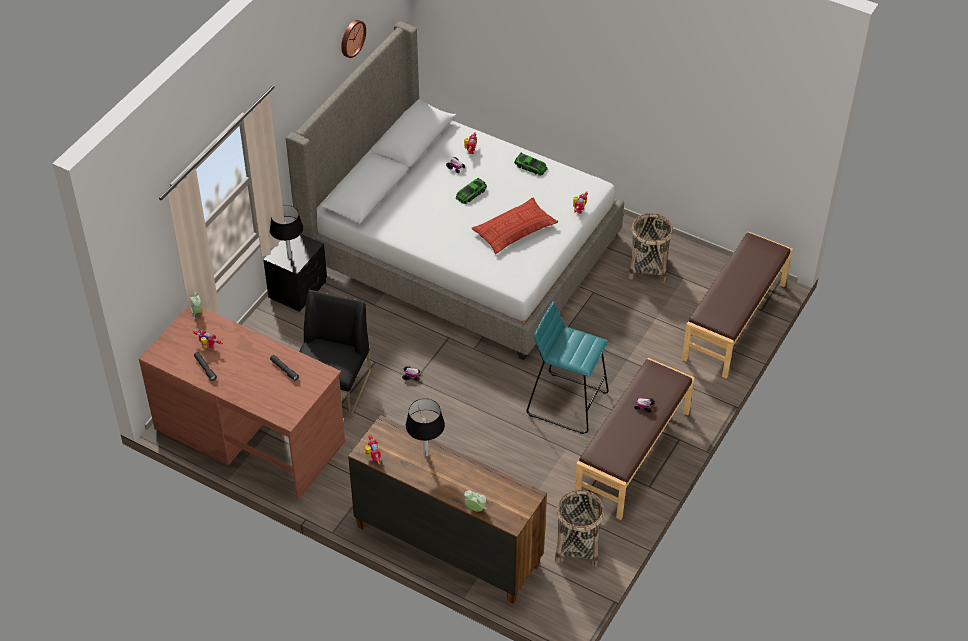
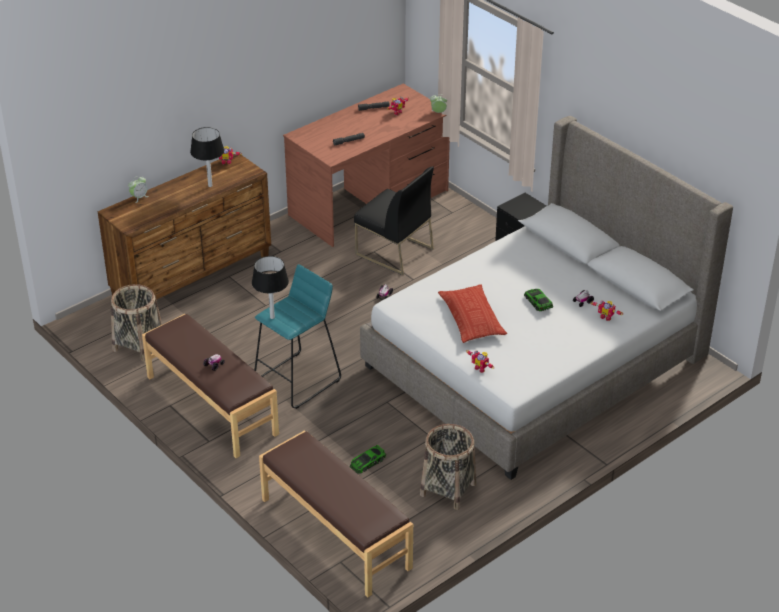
camera: 110 degrees right, 10 degrees down
black table lamp [270,205,303,259] -> black table lamp moved to [252,256,289,319]
wall clock [341,20,366,58] -> none
toy car [514,153,547,175] -> toy car moved to [350,445,386,474]

